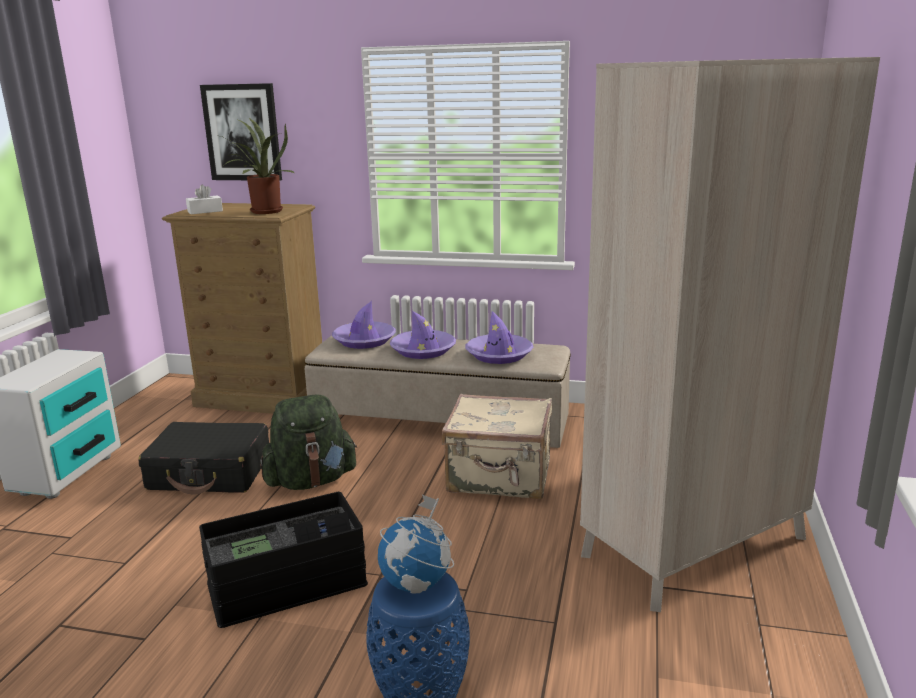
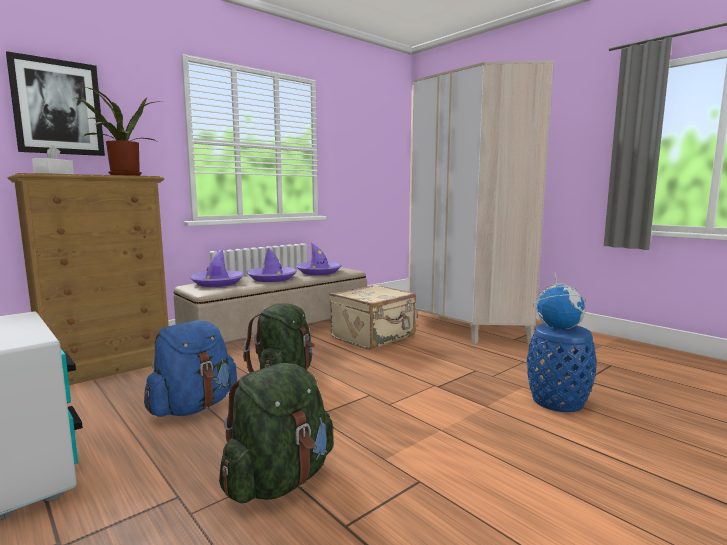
camera: 55 degrees left, 10 degrees down
black suitcase [138,422,269,494] -> blue backpack [144,320,237,417]
black storage box [199,492,368,628] -> none
none -> green backpack [219,363,333,503]

